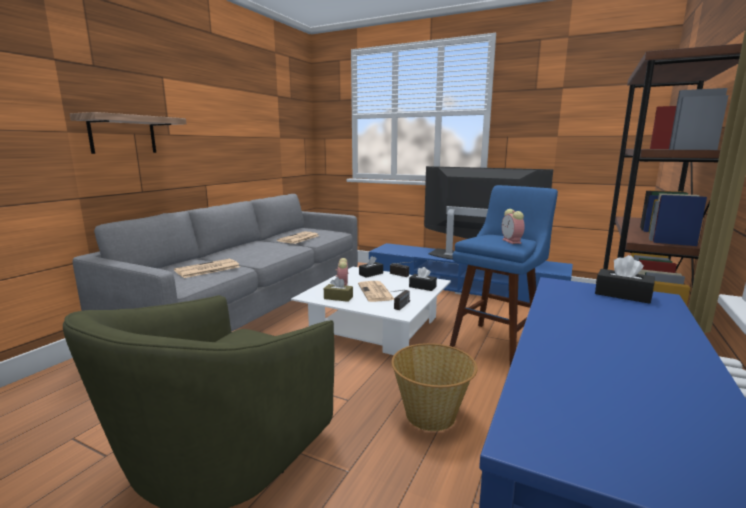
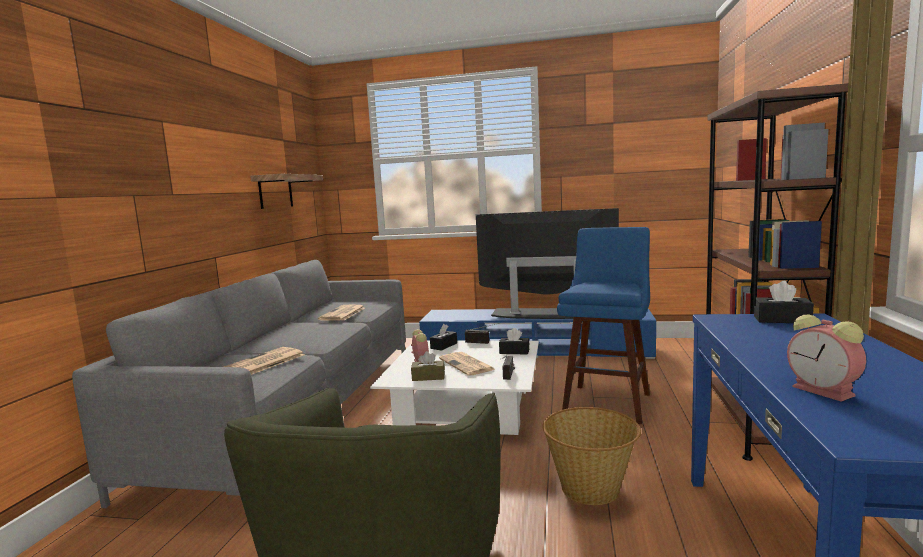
camera: 15 degrees left, 5 degrees down
shelf [70,112,186,154] -> shelf moved to [250,174,323,209]
alarm clock [502,209,525,244] -> alarm clock moved to [787,314,866,402]

